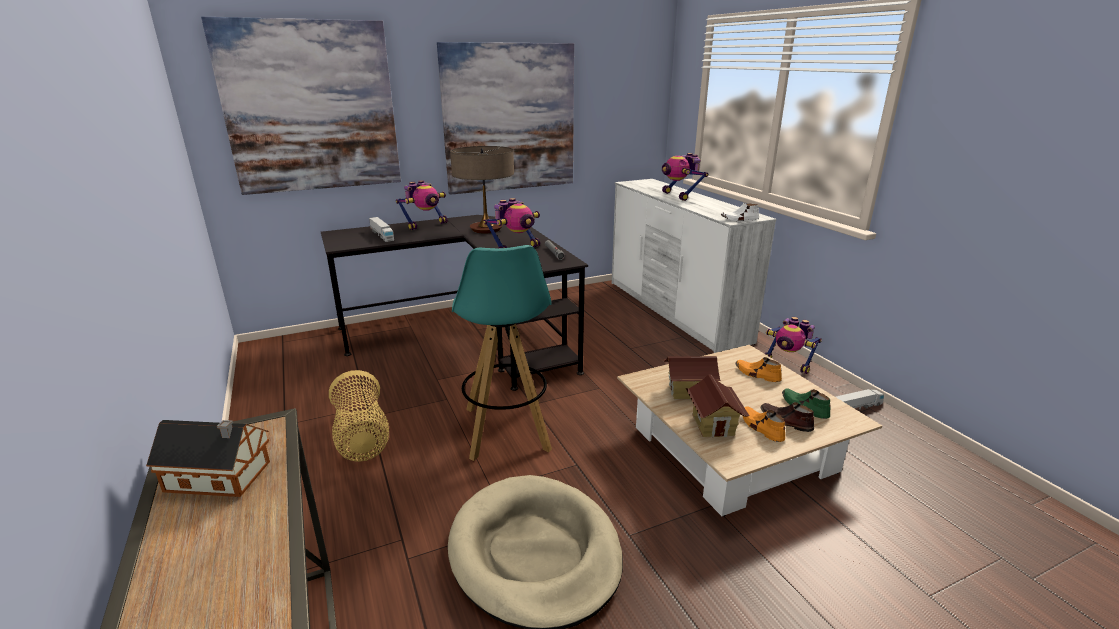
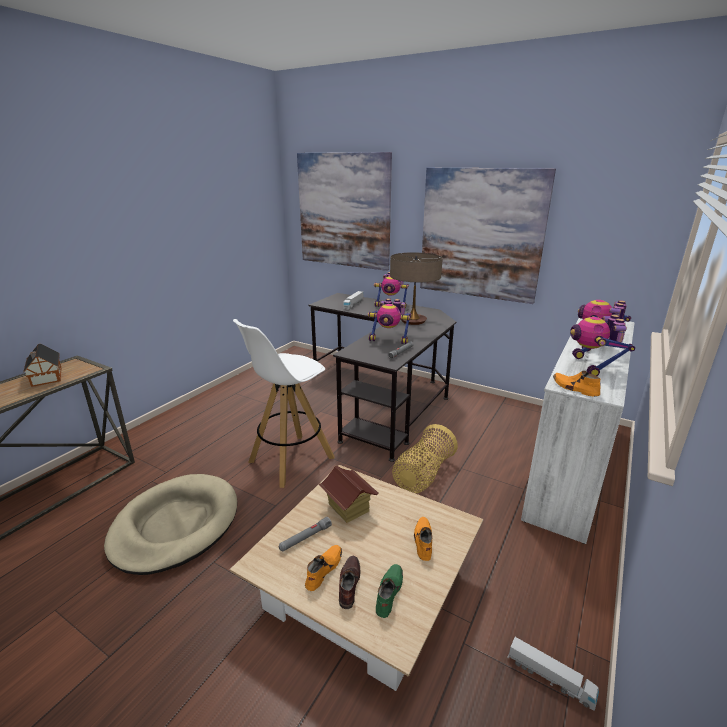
camera: 55 degrees right, 0 degrees up
basket [329,370,389,462] -> basket moved to [392,424,458,493]
turquoise stool [452,245,552,461] -> white stool [233,319,335,488]
toy house [686,374,749,437] -> grey flashlight [279,517,332,551]
white shoe [721,203,759,221] -> orange shoe [553,371,601,397]
toy robot [764,317,822,374] -> toy robot moved to [570,315,635,376]

